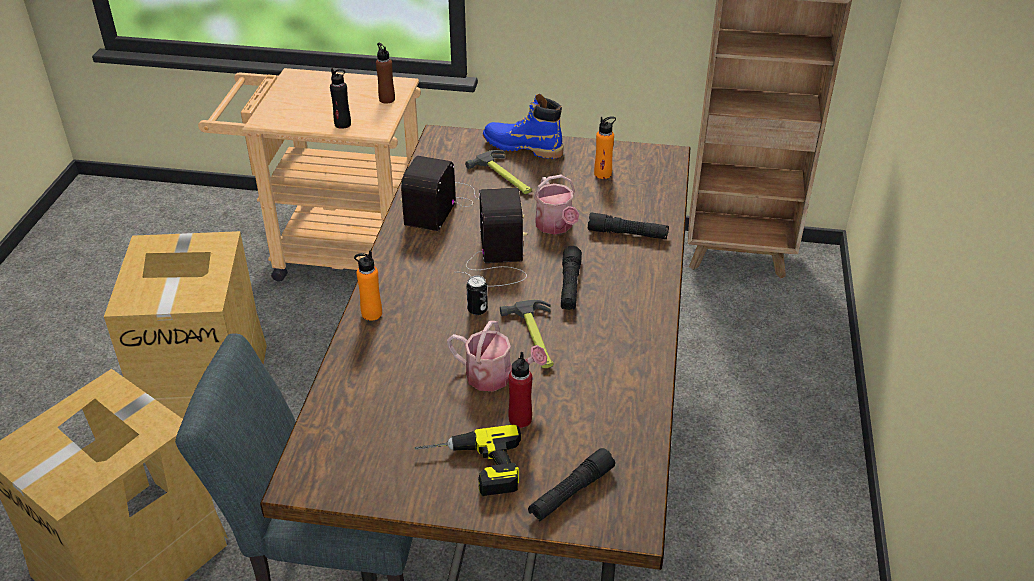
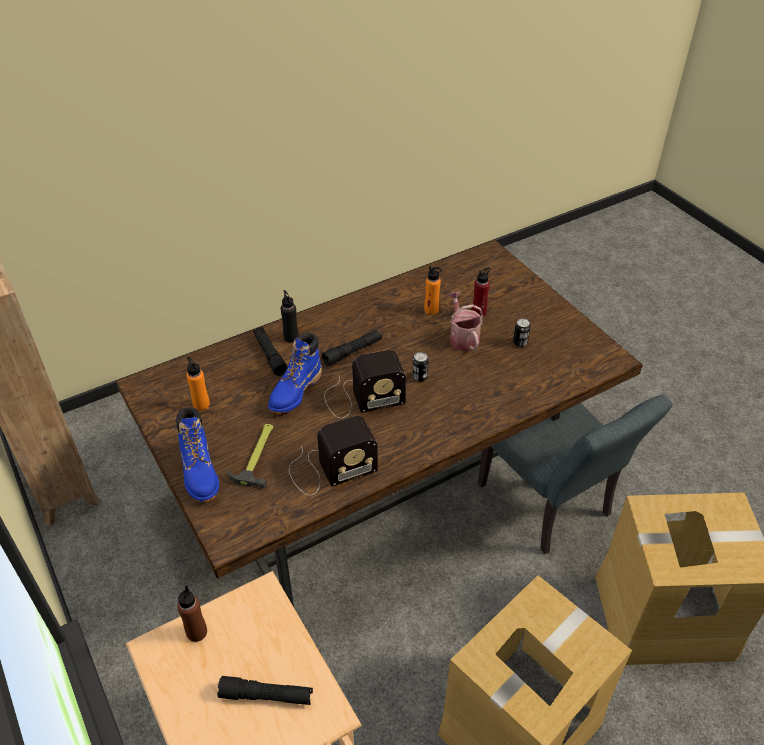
camera: 130 degrees left, 5 degrees up
black bottle [330,68,351,129] -> black bottle moved to [281,290,299,343]
orange bottle [354,250,382,321] -> orange bottle moved to [424,266,442,315]
power drill [414,424,521,496] -> none
radio [457,188,528,287] -> radio turned 150 degrees counterclockwise [324,350,406,418]
hammer [500,300,554,368] -> none
black flashlight [528,448,615,522] -> black flashlight moved to [217,676,313,705]
watering can [534,175,579,234] -> blue boot [268,332,322,414]
none -> can [513,318,531,347]

